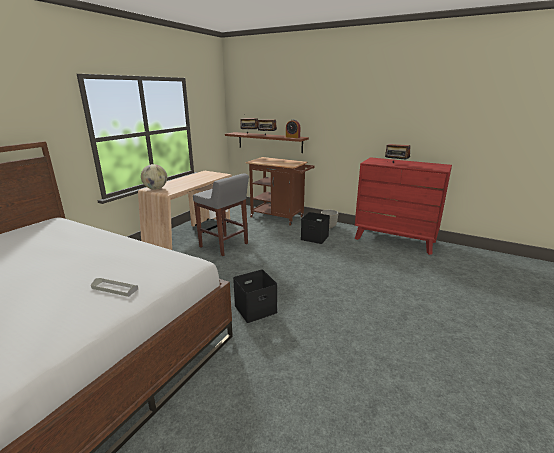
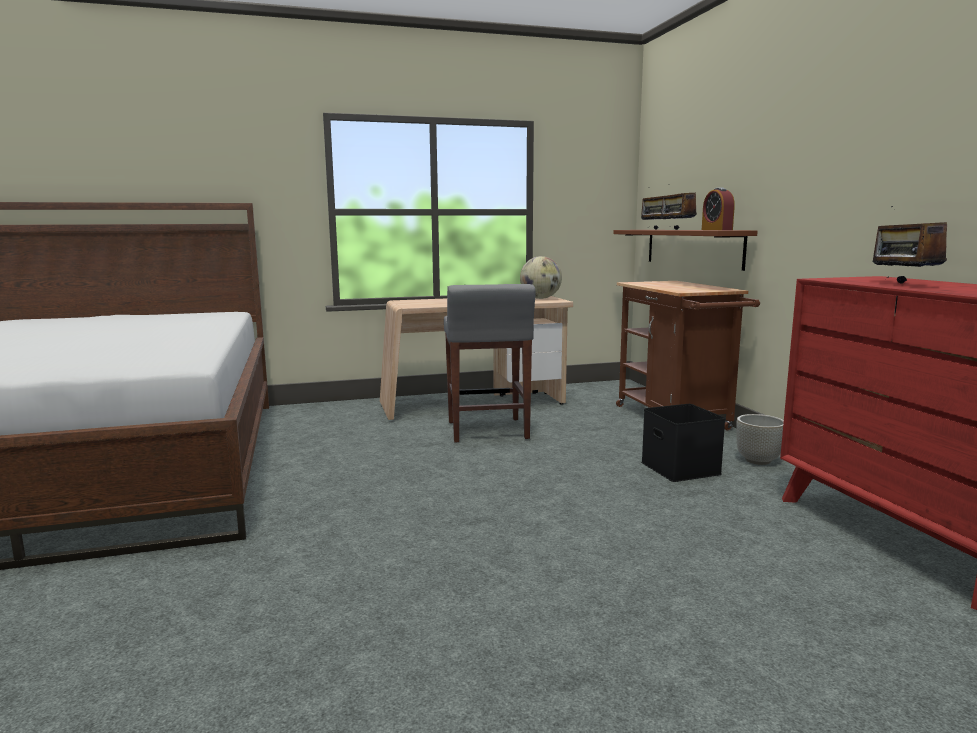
camera: 45 degrees right, 10 degrees down
grey tray [91,278,138,297] -> none
globe [141,164,167,189] -> globe moved to [520,256,562,299]
black storage box [233,270,277,323] -> none

